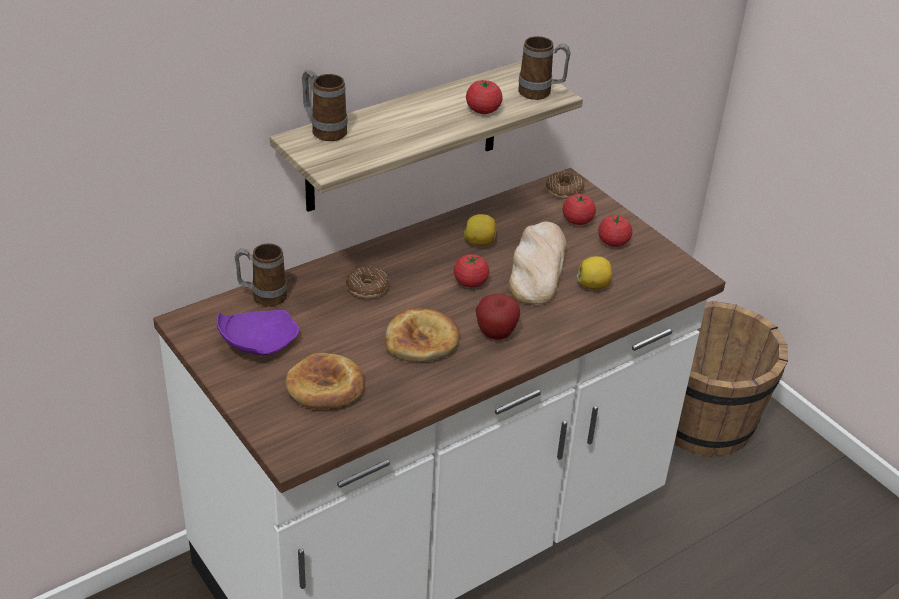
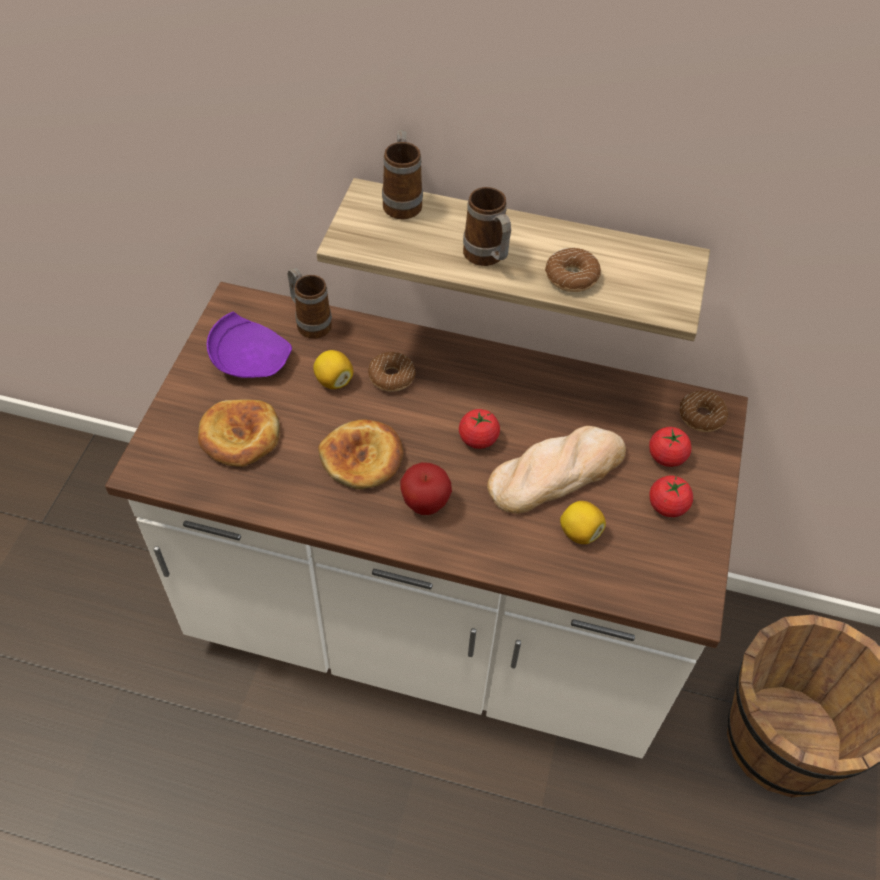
camera: 50 degrees right, 15 degrees up
lemon [464,214,496,246] -> lemon moved to [313,350,353,389]
tomato [466,80,503,114] -> donut [545,248,601,292]
mug [518,36,570,100] -> mug moved to [463,187,511,266]

